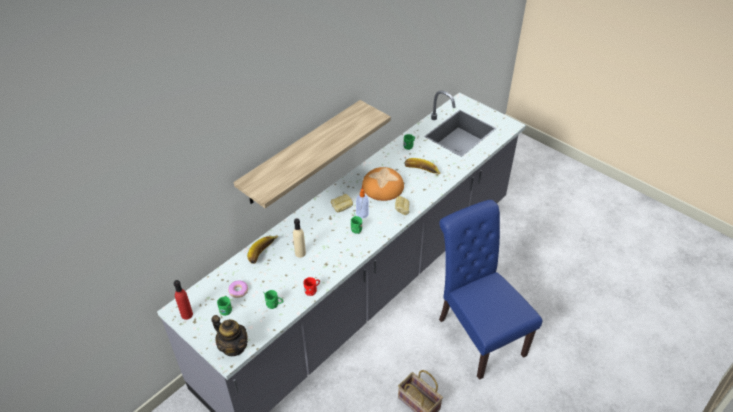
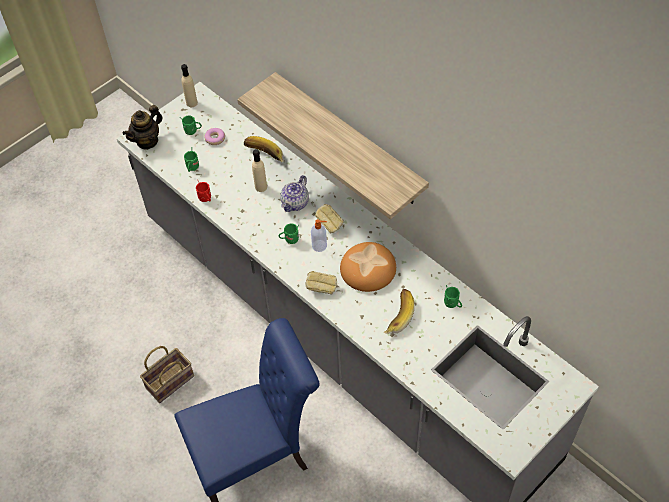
camera: 95 degrees right, 10 degrees up
red bottle [174,280,193,320] -> beige bottle [181,64,198,107]
none -> teapot [280,175,309,212]

